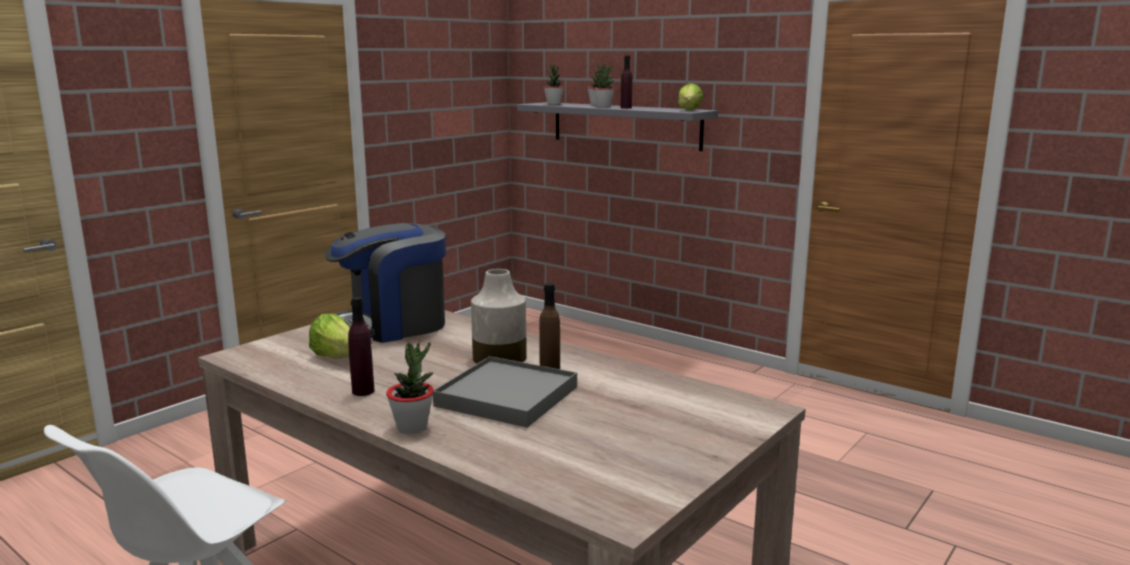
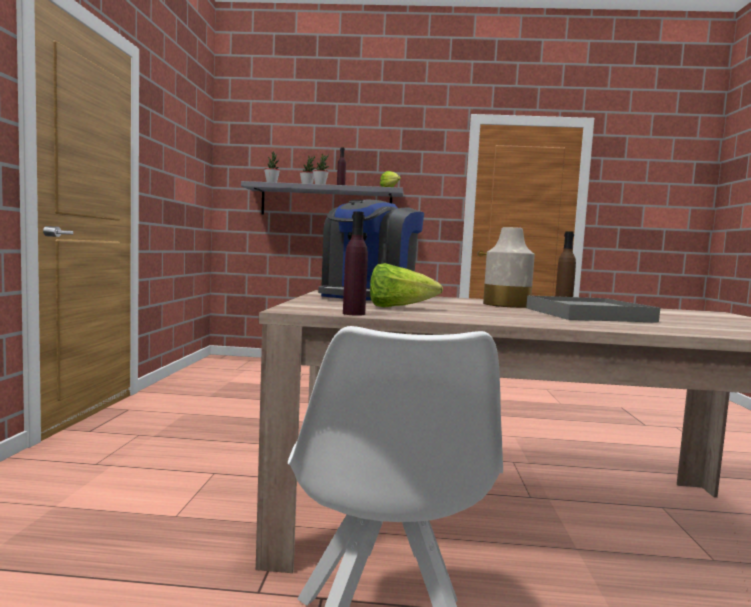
camera: 35 degrees left, 10 degrees down
purple bottle [348,297,374,396] -> purple bottle moved to [343,211,368,316]
potted plant [386,342,434,434] -> none

